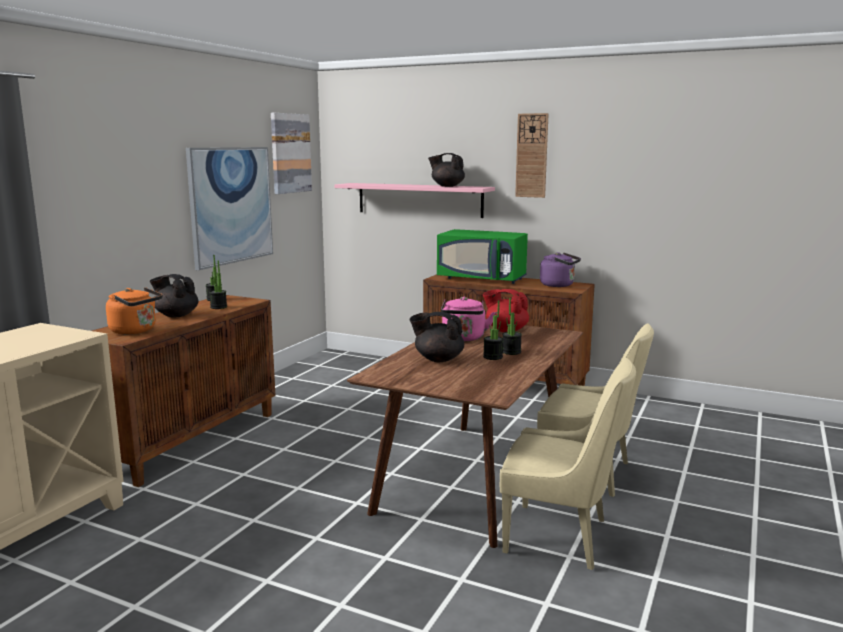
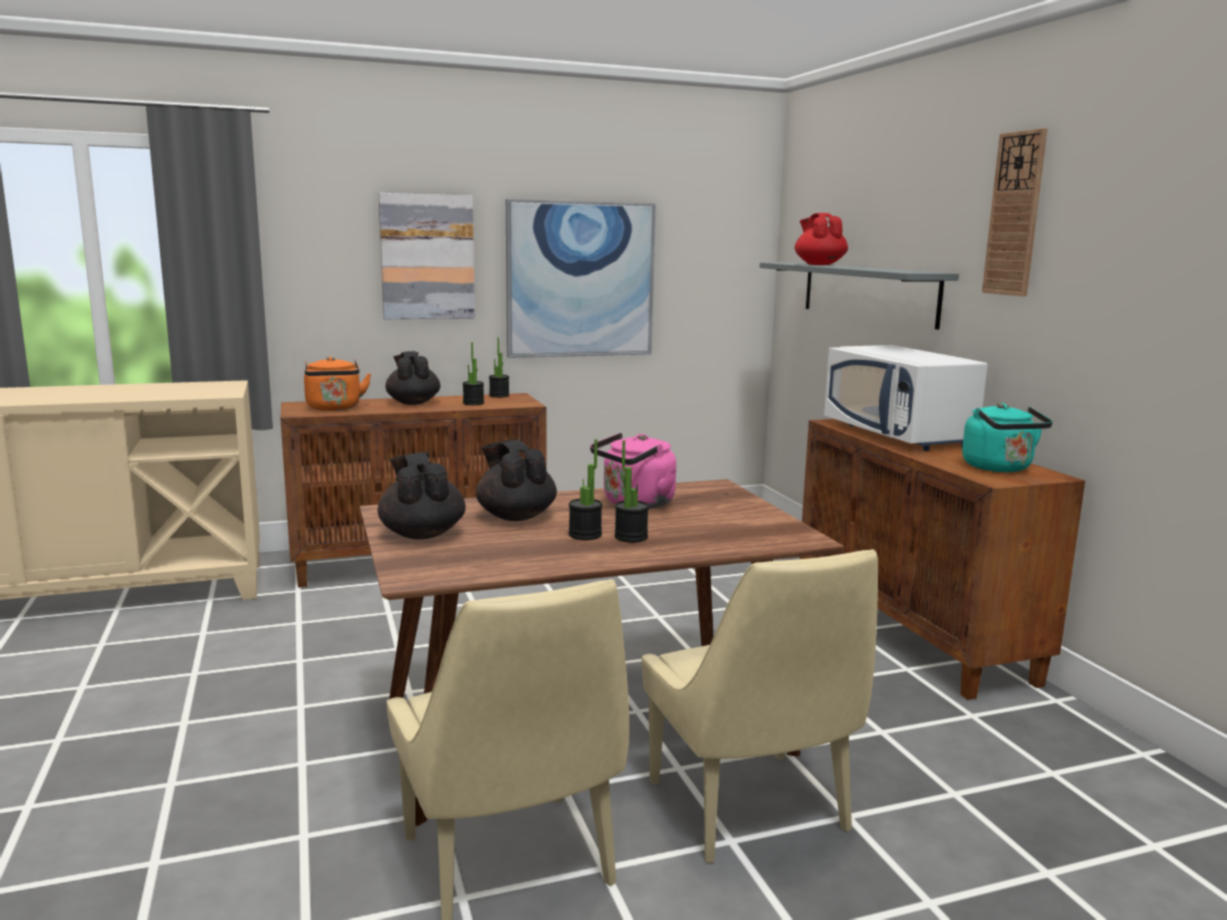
camera: 45 degrees right, 0 degrees up
picture [271,113,312,194] -> picture moved to [379,193,475,319]
pink shelf [335,183,495,218] -> grey shelf [760,262,959,330]
black teapot [428,153,465,187] -> black teapot moved to [378,452,466,540]
green microwave [437,229,528,284] -> white microwave [824,345,988,451]
red teapot [483,289,529,332] -> red teapot moved to [795,213,848,265]
purple kettle [540,252,581,287] -> turquoise kettle [962,403,1053,472]

